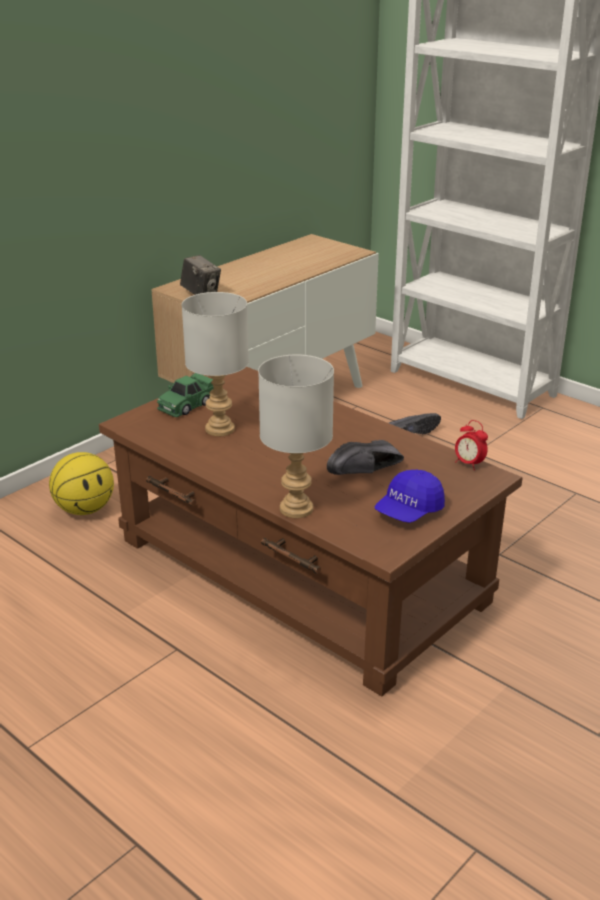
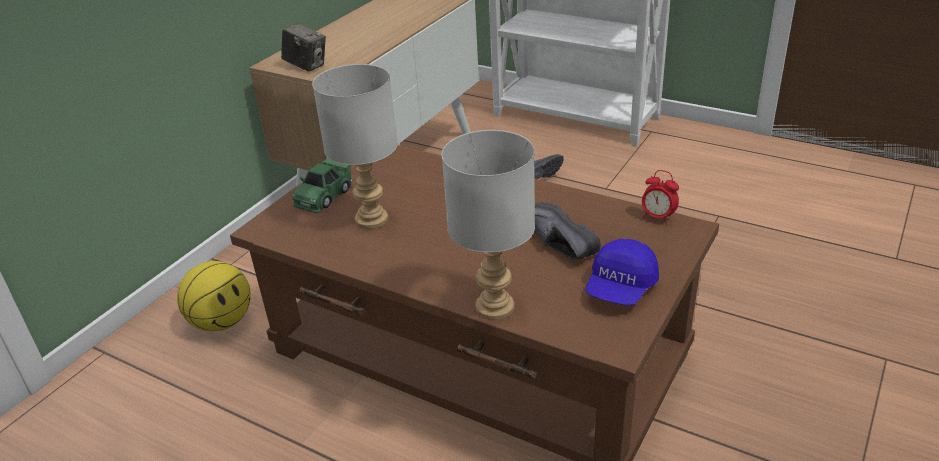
camera: 10 degrees left, 5 degrees up
black shoe [327,440,404,475] -> black shoe turned 90 degrees clockwise [534,202,601,260]

